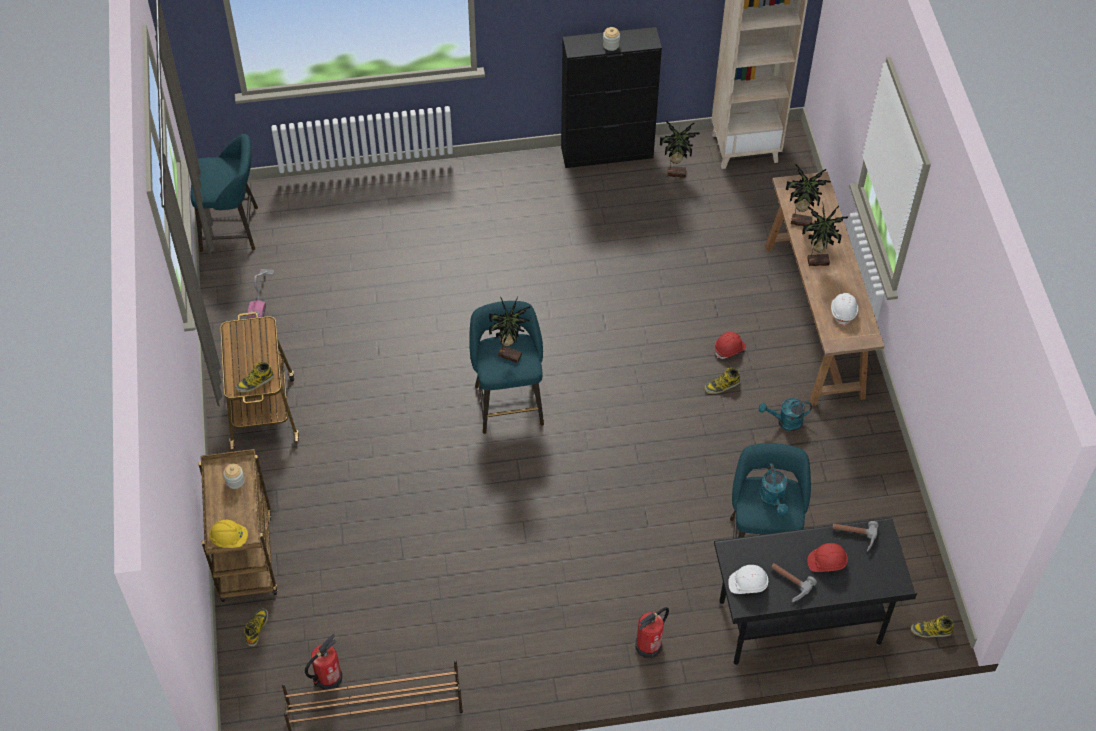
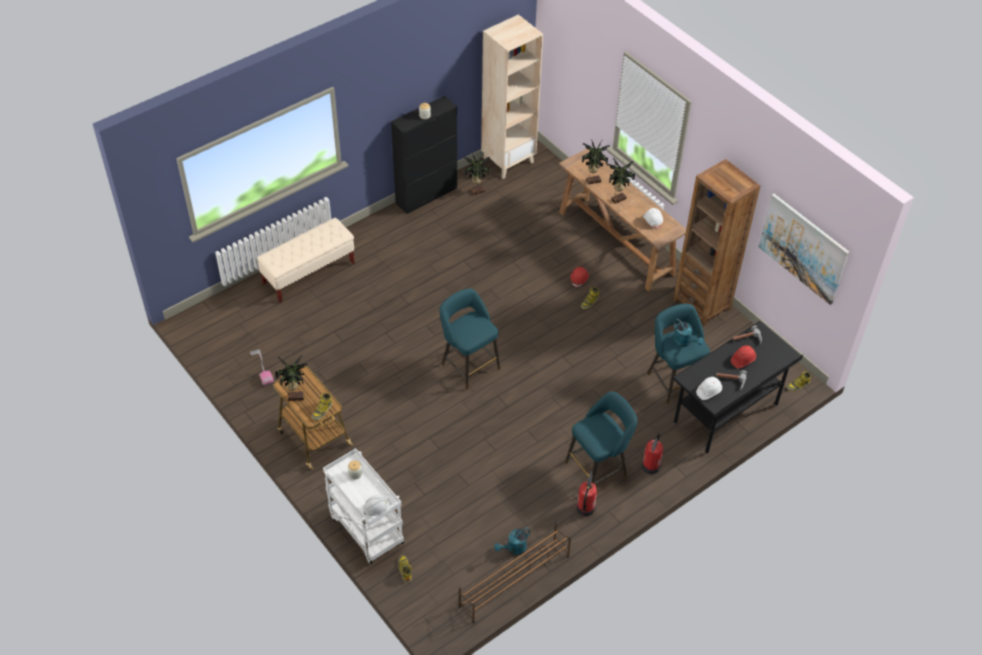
camera: 30 degrees left, 5 degrees down
turquoise stool [190,134,258,252] -> turquoise stool moved to [565,391,638,485]
brown cart [198,449,277,602] -> white cart [323,448,404,565]
yellow hard hat [209,520,248,548] -> white hard hat [363,495,391,516]
fire extinguisher [305,634,342,690] -> fire extinguisher moved to [577,471,597,516]
potted plant [489,296,530,363] -> potted plant moved to [275,355,307,401]
turquoise watering can [759,398,812,431] -> turquoise watering can moved to [494,527,530,555]
none -> beige bench [257,218,355,303]
none -> brown bookcase [673,159,760,326]
none -> picture [759,194,849,305]

